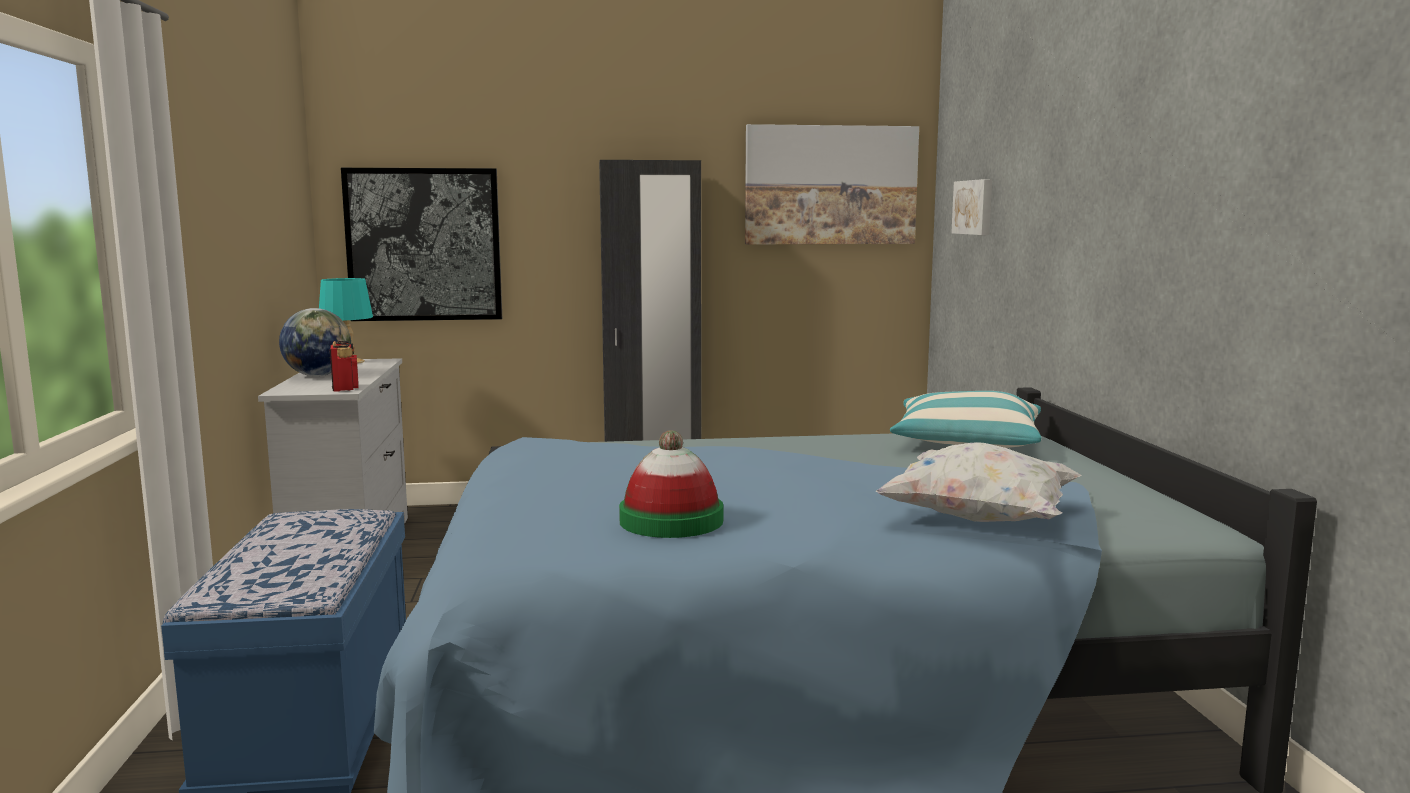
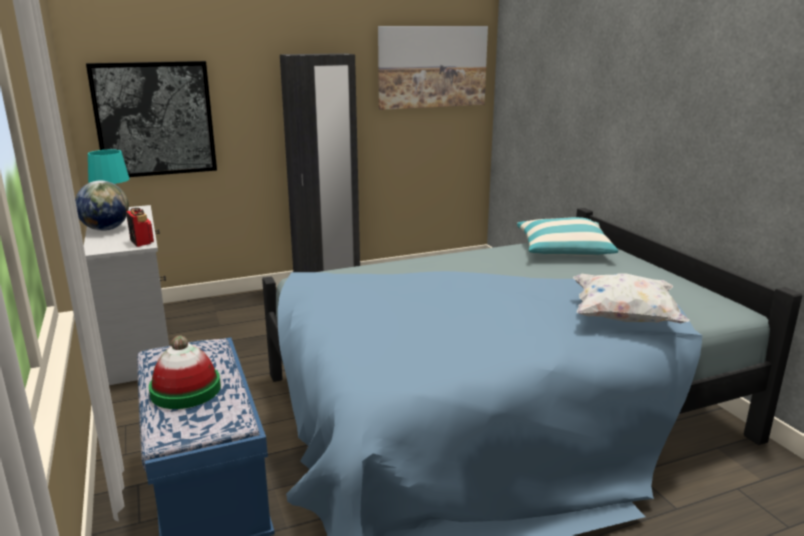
camera: 15 degrees left, 10 degrees up
hat [619,430,723,538] -> hat moved to [149,335,221,409]
picture [951,179,992,235] -> none

